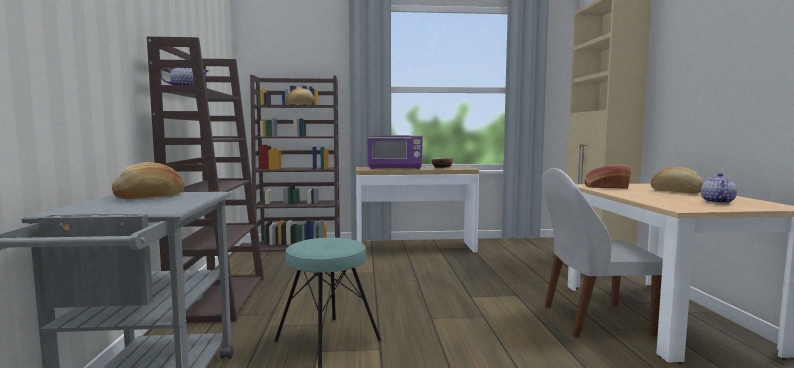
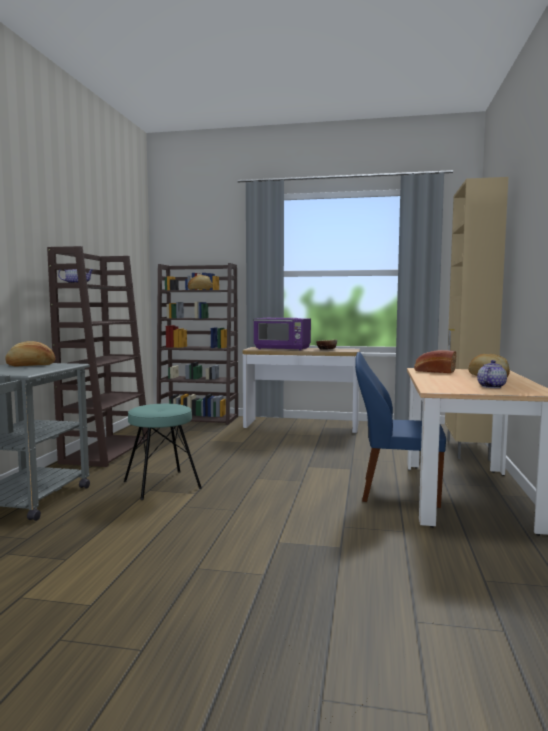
camera: 15 degrees right, 0 degrees up
white chair [542,168,663,337] -> blue chair [355,352,446,508]

